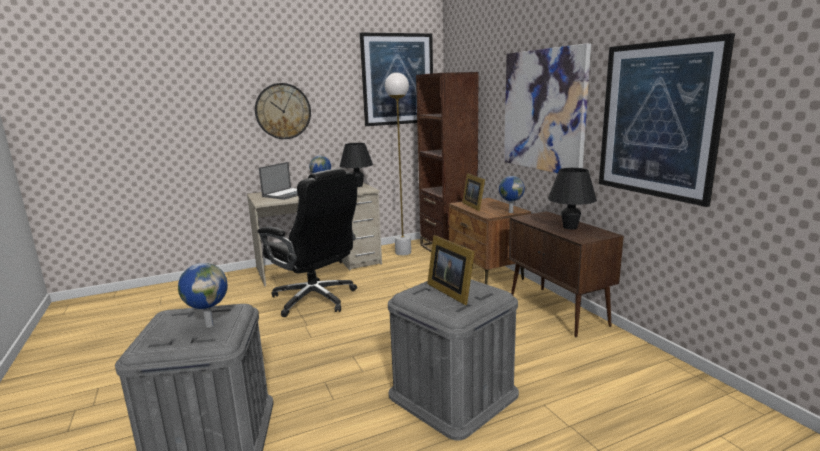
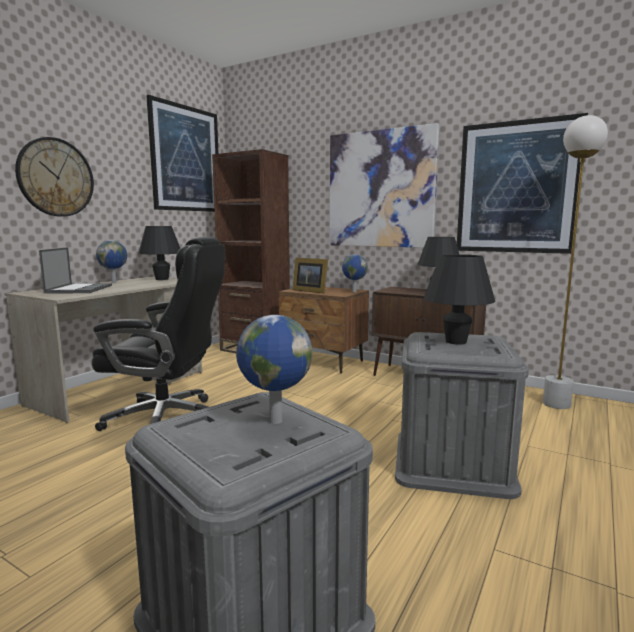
camera: 35 degrees left, 5 degrees down
white floor lamp [385,73,411,256] -> white floor lamp moved to [543,115,608,409]
picture frame [427,235,475,305] -> black table lamp [424,254,495,345]

